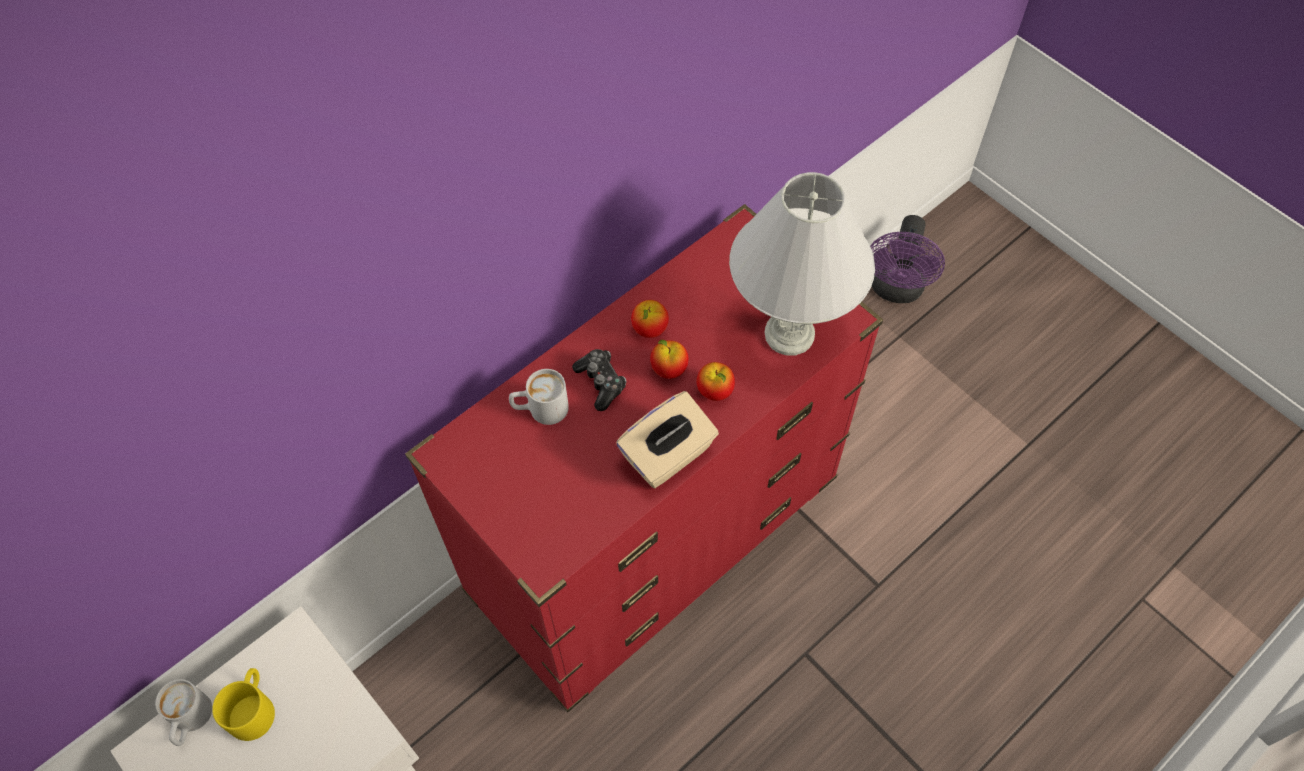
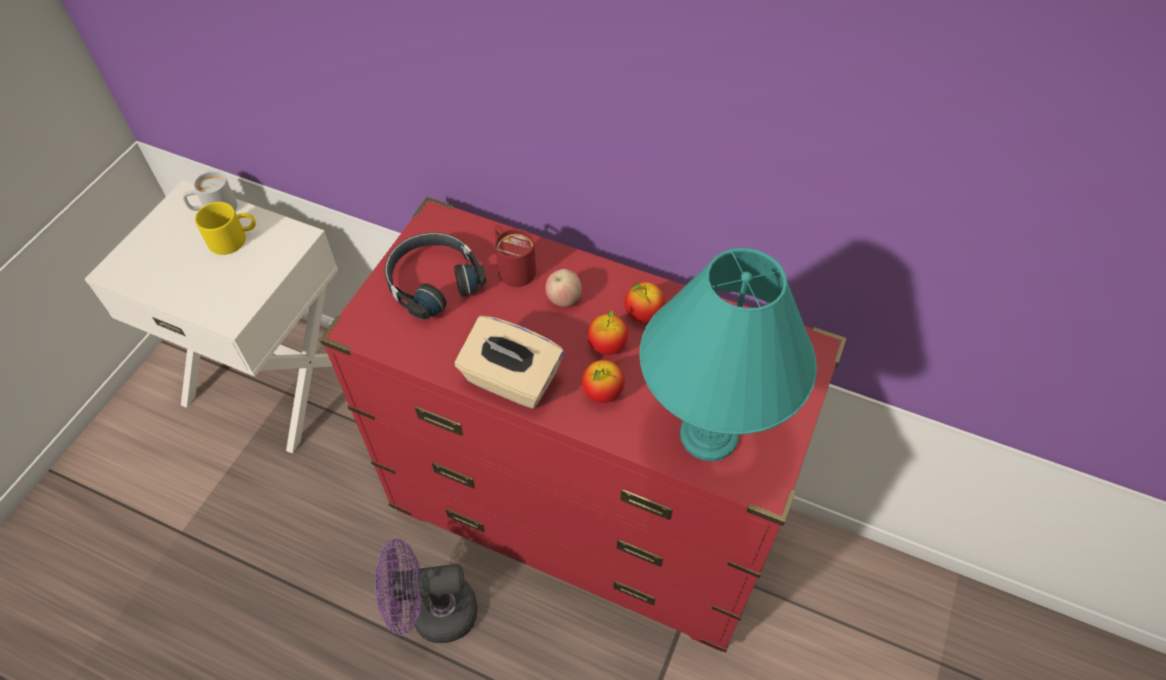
camera: 65 degrees right, 5 degrees down
white mug [509,369,569,425] -> red mug [495,226,536,287]
game controller [572,349,627,411] -> apple [545,269,582,307]
white table lamp [729,172,875,355] -> turquoise table lamp [639,248,817,461]
purple fan [870,215,945,303] -> purple fan moved to [375,539,477,643]
none -> black headphones [385,232,486,320]

